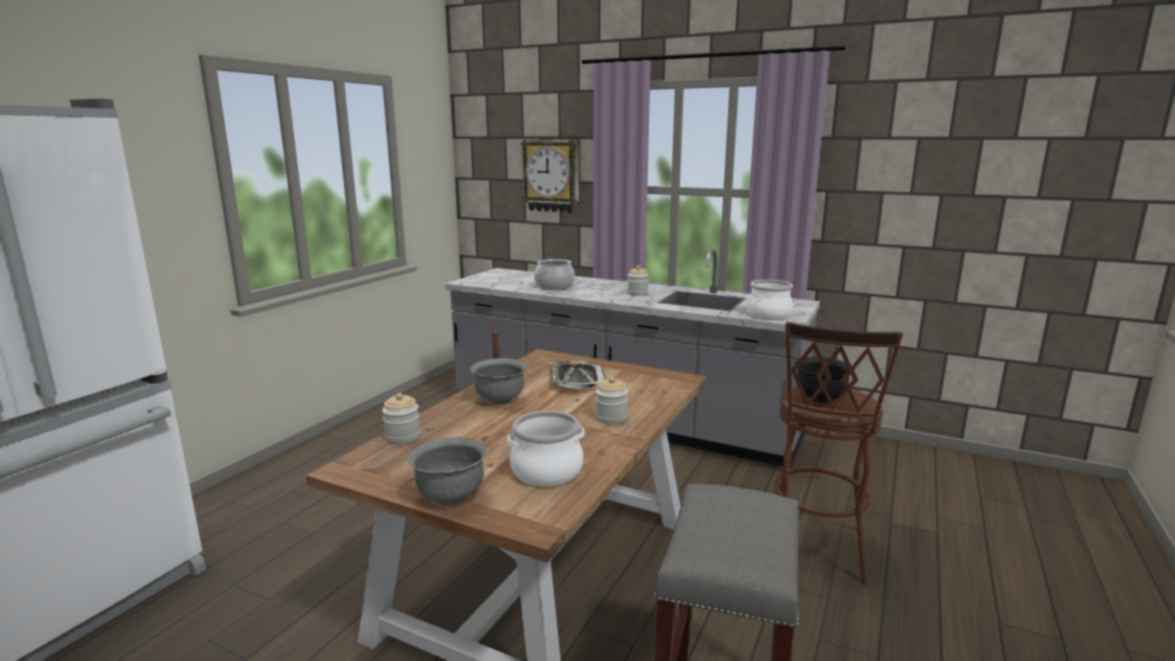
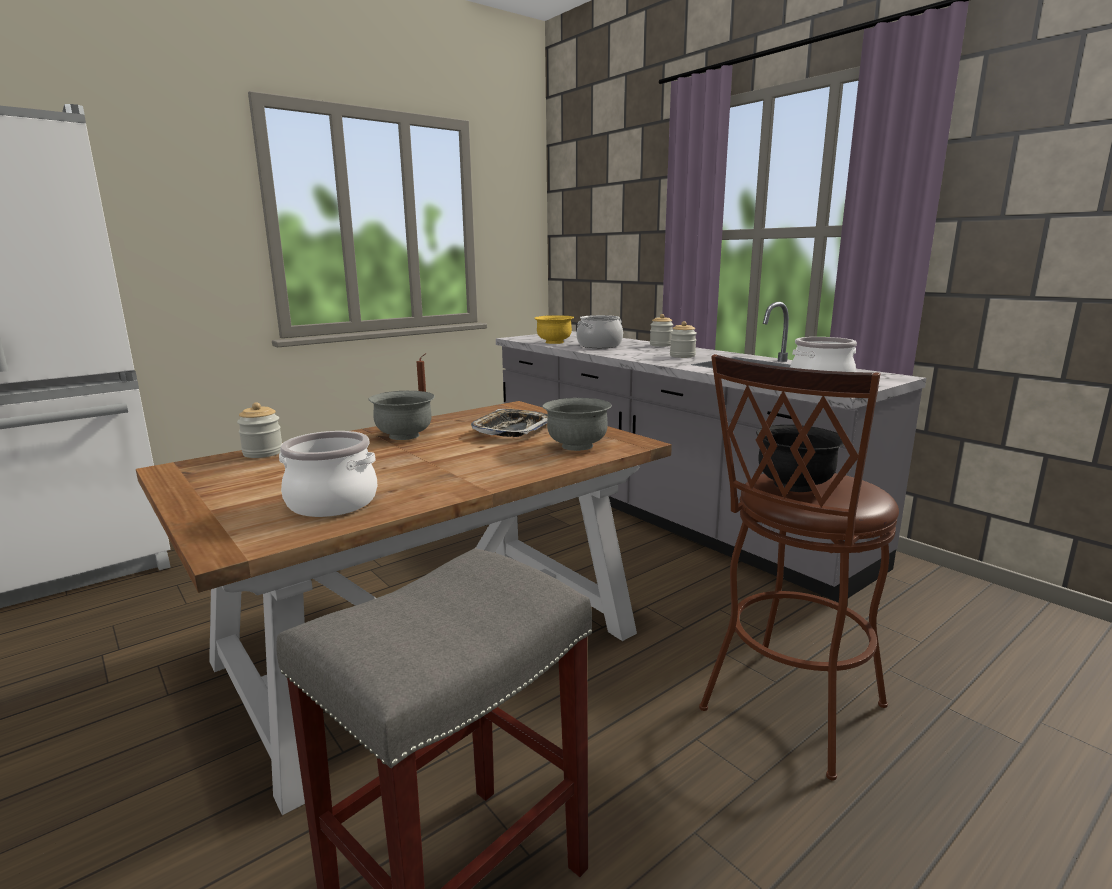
camera: 25 degrees right, 0 degrees up
grey bowl [408,437,487,506] -> grey bowl moved to [542,398,612,451]
wall clock [521,140,579,213] -> none
jar [595,377,628,424] -> jar moved to [650,314,674,347]
none -> yellow bowl [534,315,574,344]

